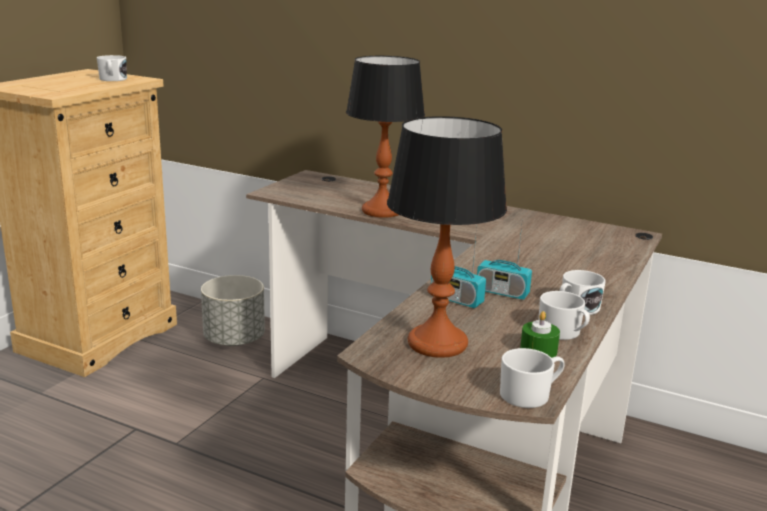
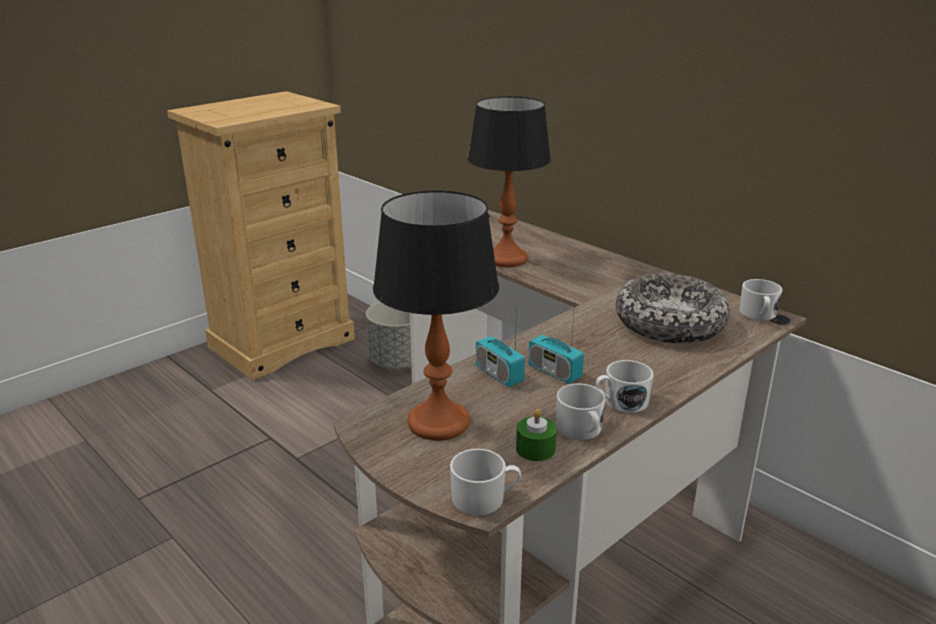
camera: 20 degrees right, 5 degrees up
white mug [97,55,127,81] -> white mug moved to [740,279,783,321]
none -> bowl [616,273,730,343]

